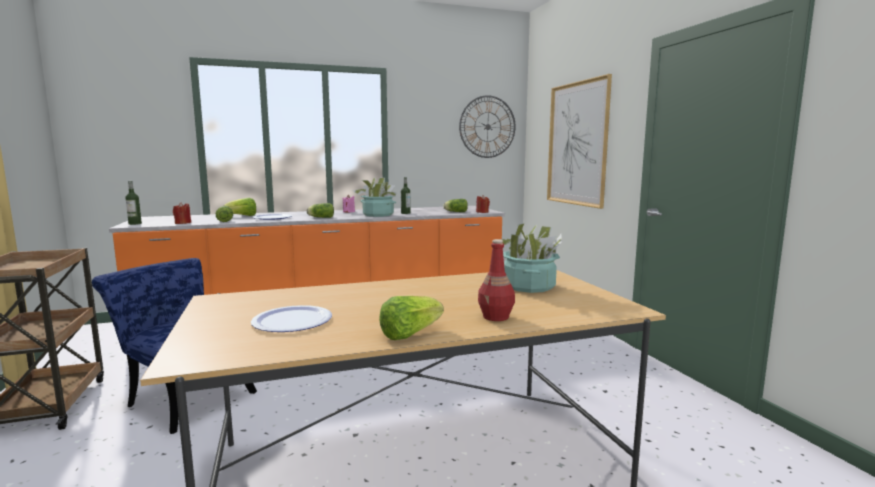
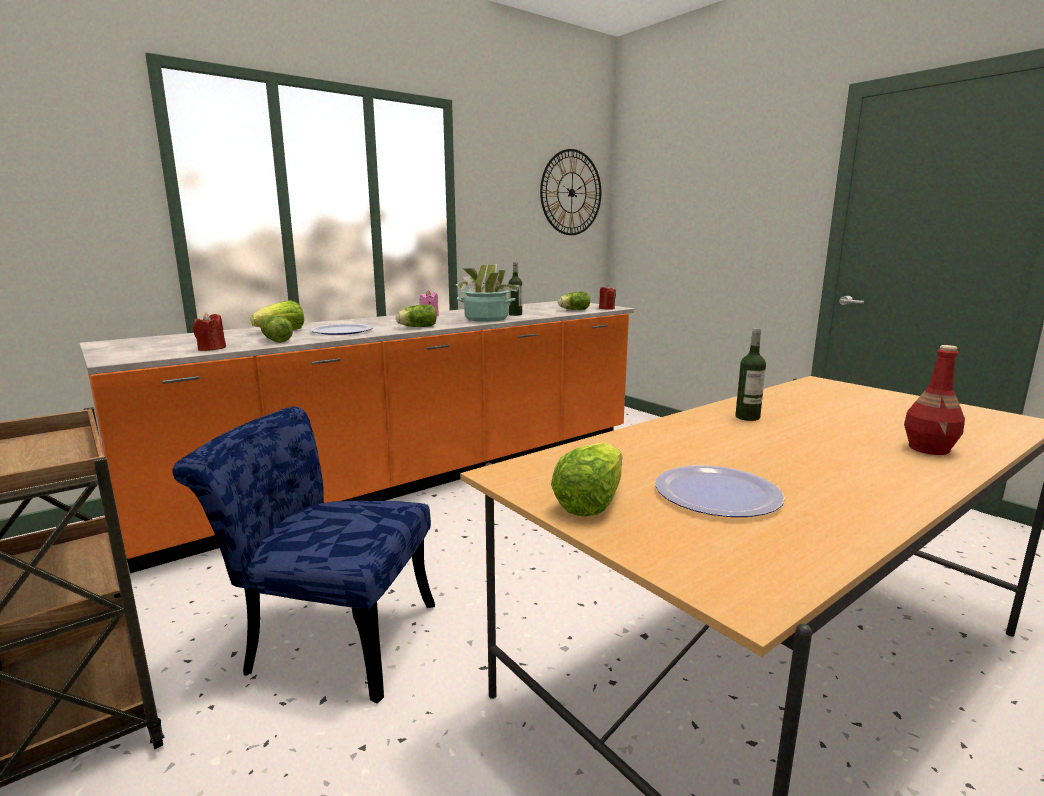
camera: 20 degrees left, 5 degrees up
bottle [126,181,142,225] -> bottle moved to [735,328,766,421]
lettuce [379,296,444,340] -> lettuce moved to [551,443,622,516]
potted plant [500,224,562,293] -> none
picture [547,74,612,209] -> none

